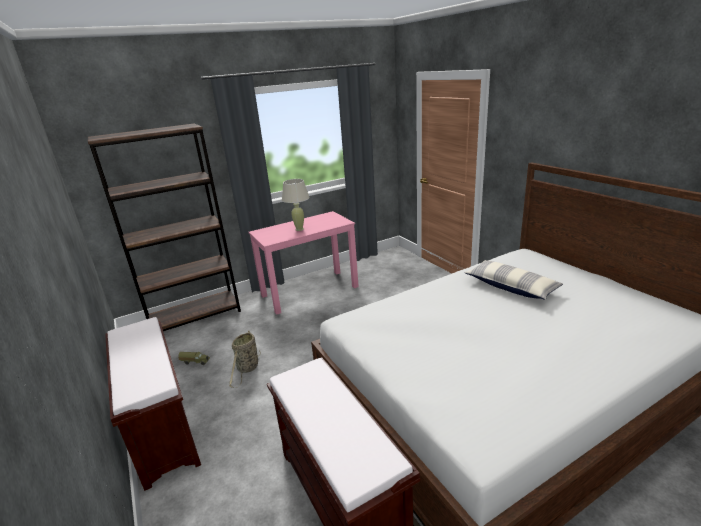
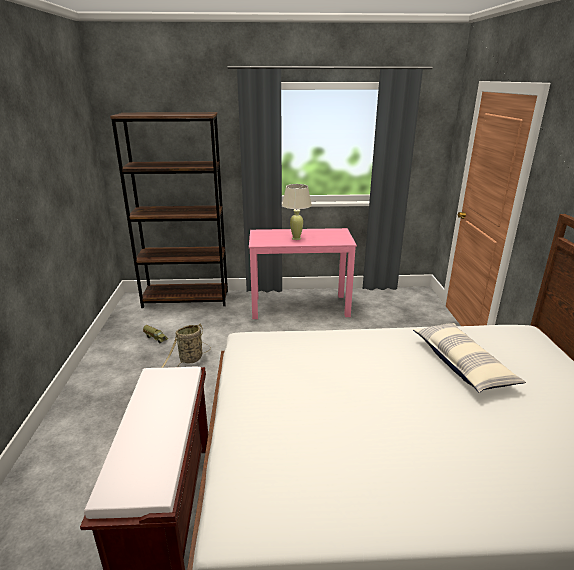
camera: 25 degrees right, 0 degrees up
brown bench [105,317,201,491] -> none

